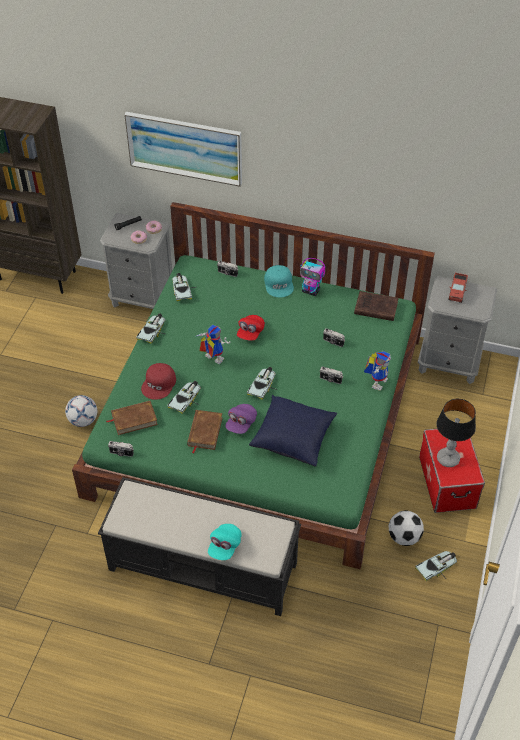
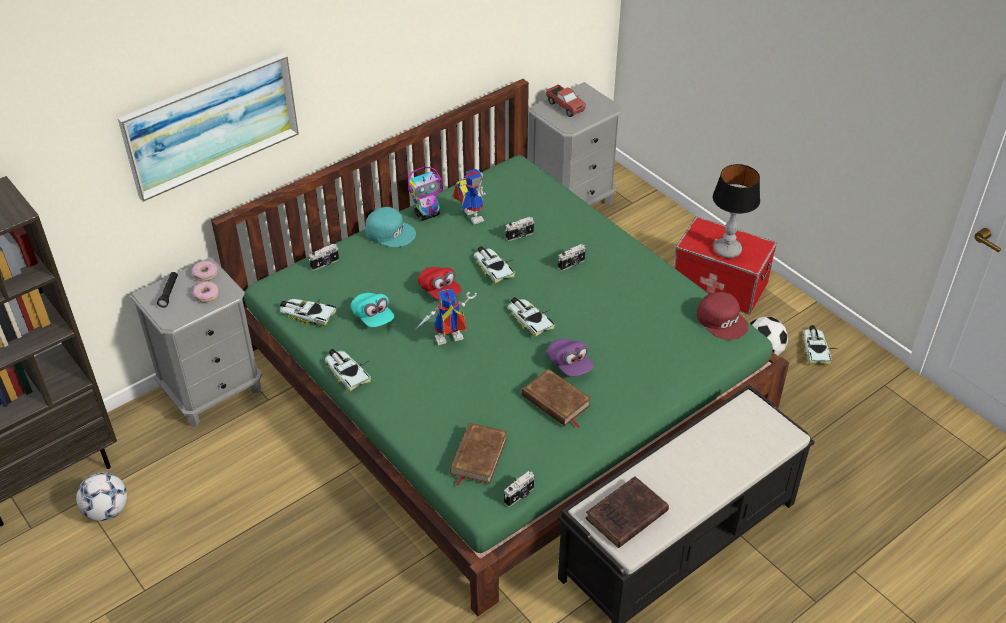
camera: 55 degrees left, 5 degrees down
football [65,395,97,427] -> football moved to [76,472,127,521]
red cap [141,363,176,400] -> red cap moved to [697,292,748,340]
toy car [167,381,201,414] -> toy car moved to [474,246,515,284]
turquoise cap [208,524,242,560] -> turquoise cap moved to [351,293,395,327]
blue pillow [249,395,337,466] -> none
brown book [354,291,398,321] -> brown book moved to [586,476,669,548]
toy robot [364,351,391,391] -> toy robot moved to [453,169,485,224]

